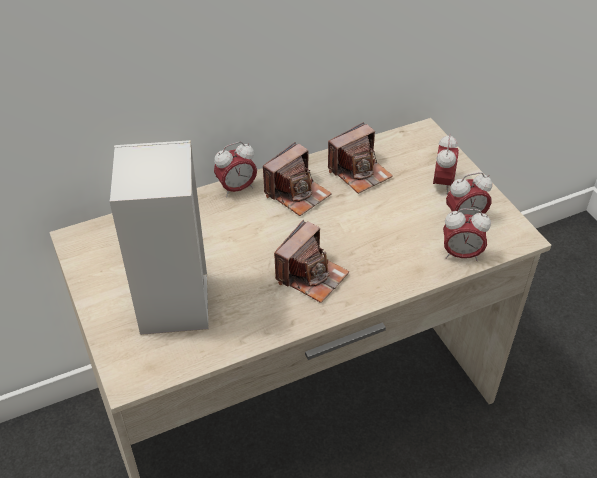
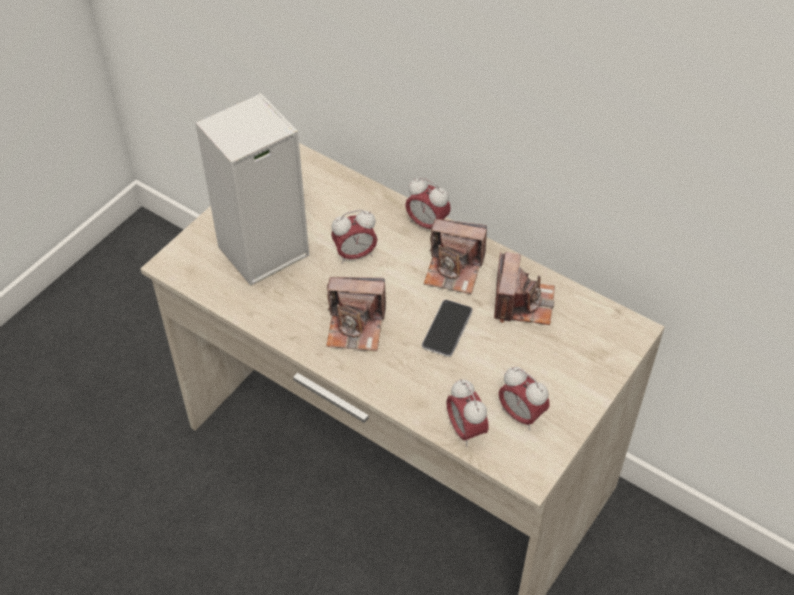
camera: 60 degrees right, 5 degrees up
camera [328,122,393,194] -> camera turned 105 degrees counterclockwise [494,252,555,325]
alarm clock [433,134,459,194] -> alarm clock moved to [331,210,378,264]
none -> phone [422,300,473,357]

